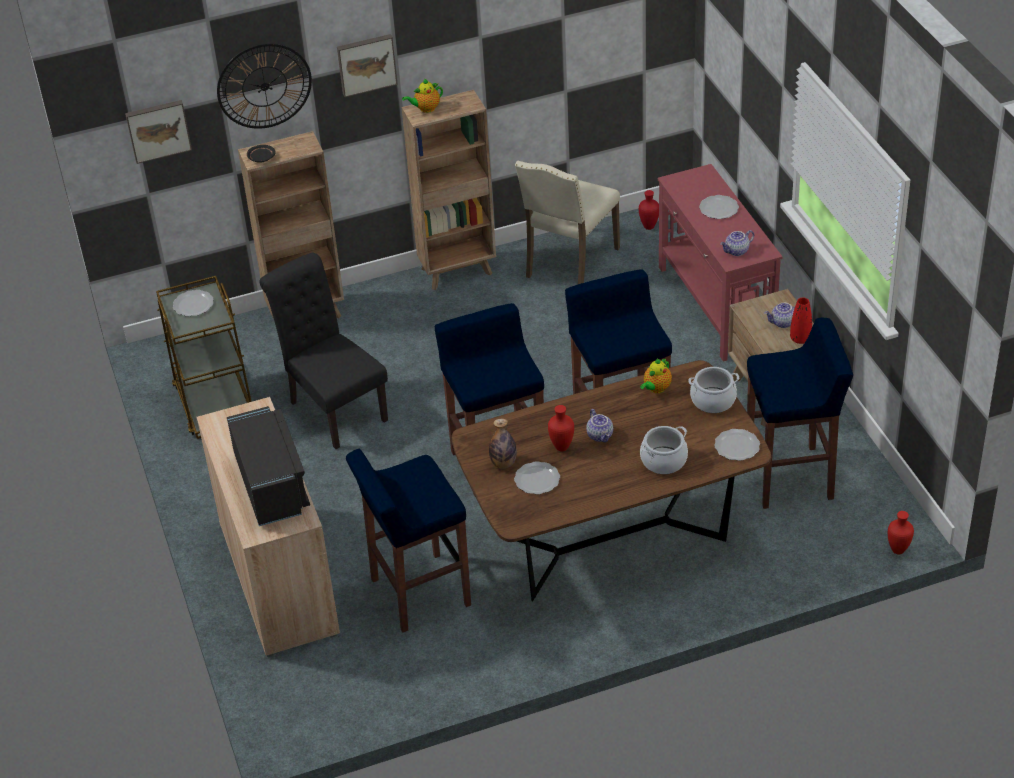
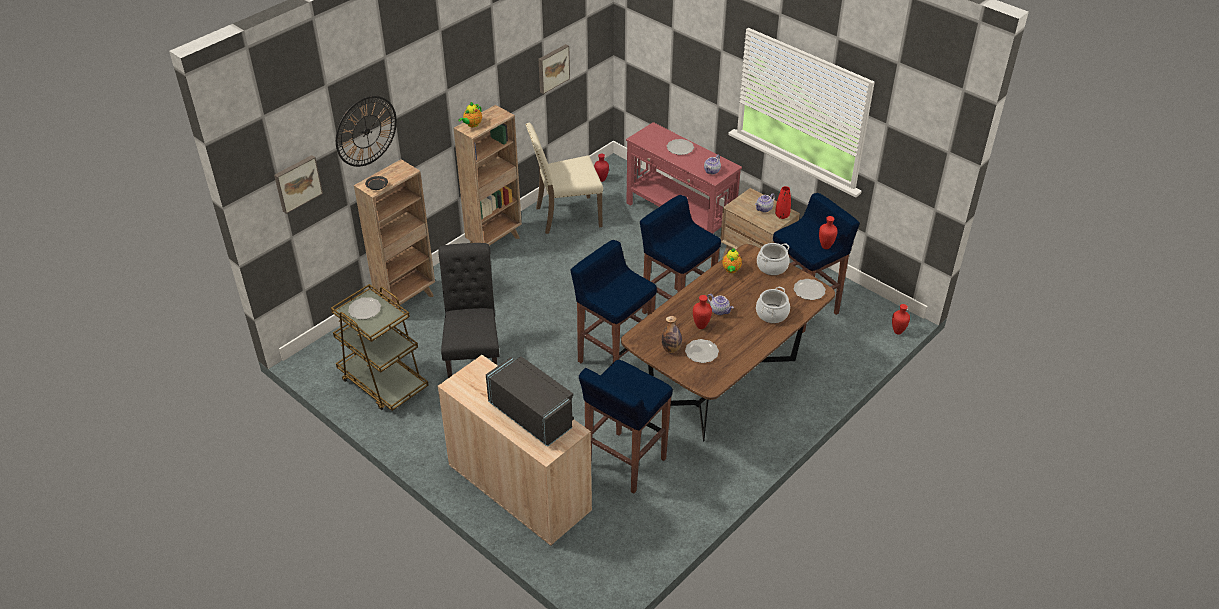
camera: 30 degrees left, 0 degrees up
black chair [259,253,388,449] -> black chair turned 60 degrees clockwise [438,243,499,378]
picture [337,34,398,97] -> picture moved to [539,44,570,94]
beige chair [515,161,620,284] -> beige chair turned 75 degrees clockwise [525,123,603,234]
none -> red vase [819,216,838,249]

